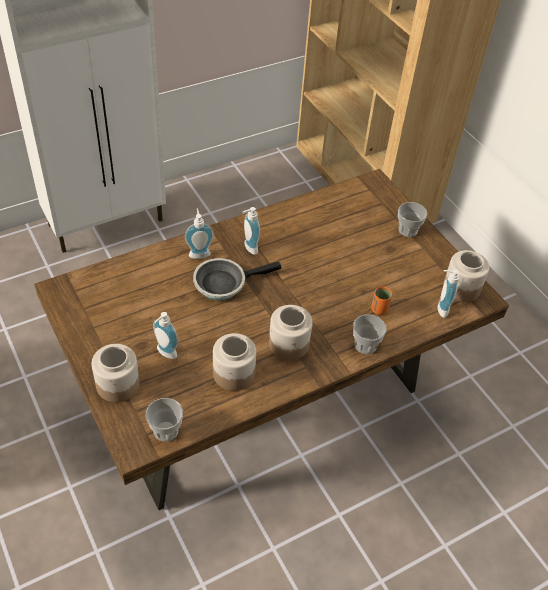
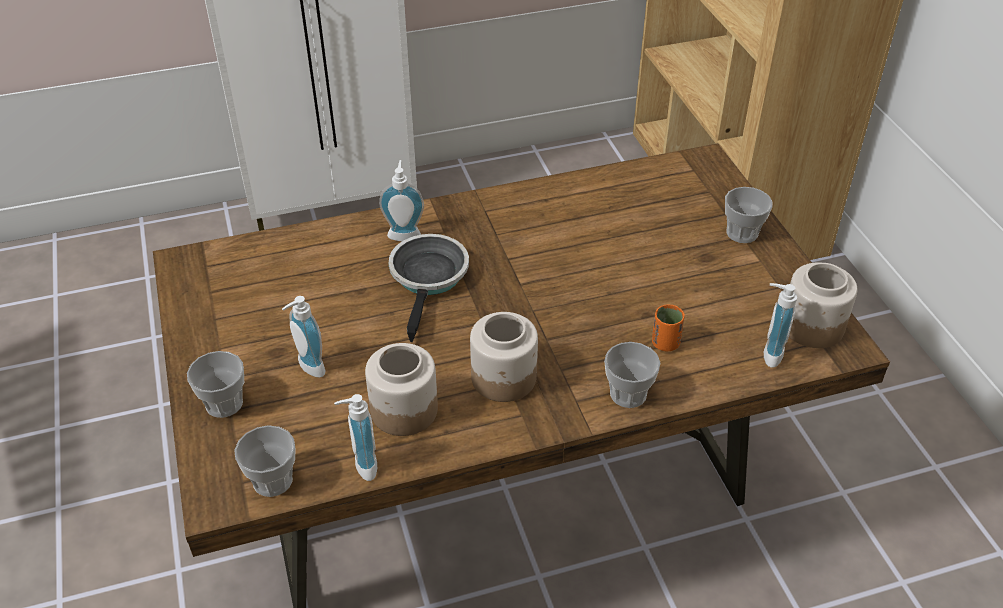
camera: 15 degrees right, 5 degrees down
jar [92,344,140,402] -> cup [187,351,244,418]
frying pan [193,258,281,300] -> frying pan turned 105 degrees clockwise [389,234,469,342]
soap dispenser [242,207,260,255] -> soap dispenser moved to [334,394,377,481]

